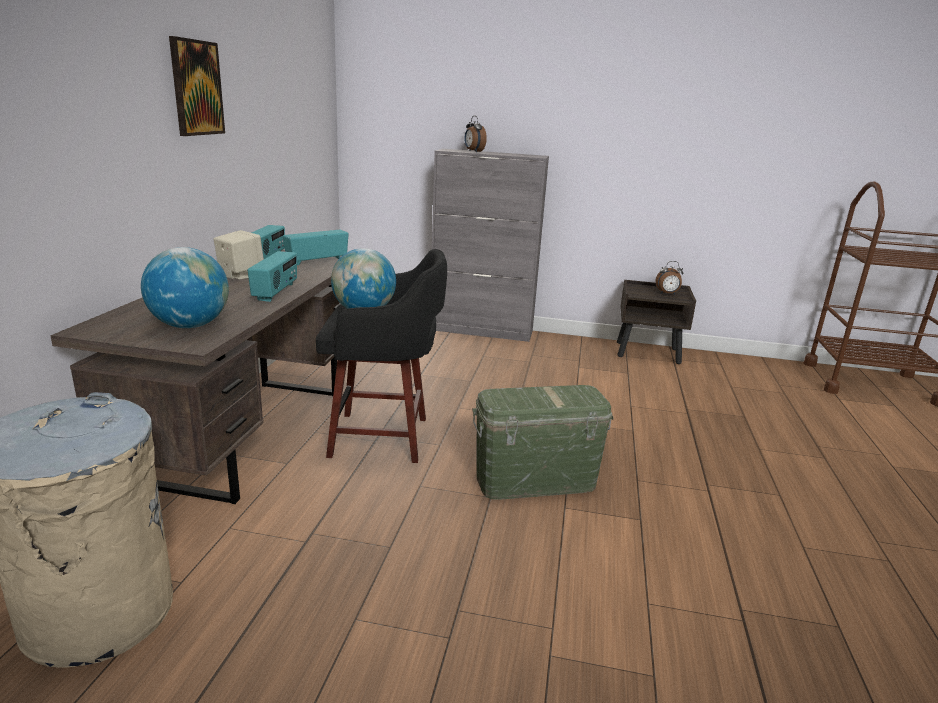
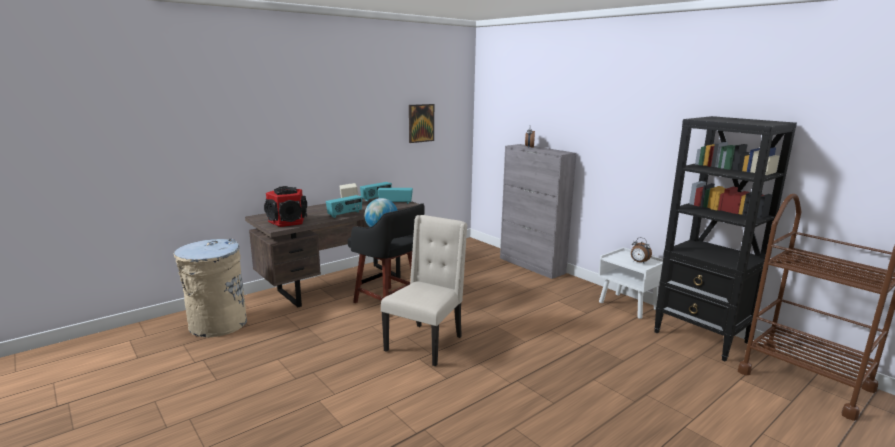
camera: 40 degrees right, 5 degrees down
globe [141,247,229,328] -> speaker [264,186,307,227]
picture [169,36,225,136] -> picture moved to [409,104,434,143]
green storage box [472,385,613,500] -> beige chair [381,215,467,366]
brown nightstand [617,280,696,364] -> white nightstand [598,247,663,319]
none -> black bookcase [654,116,797,361]

